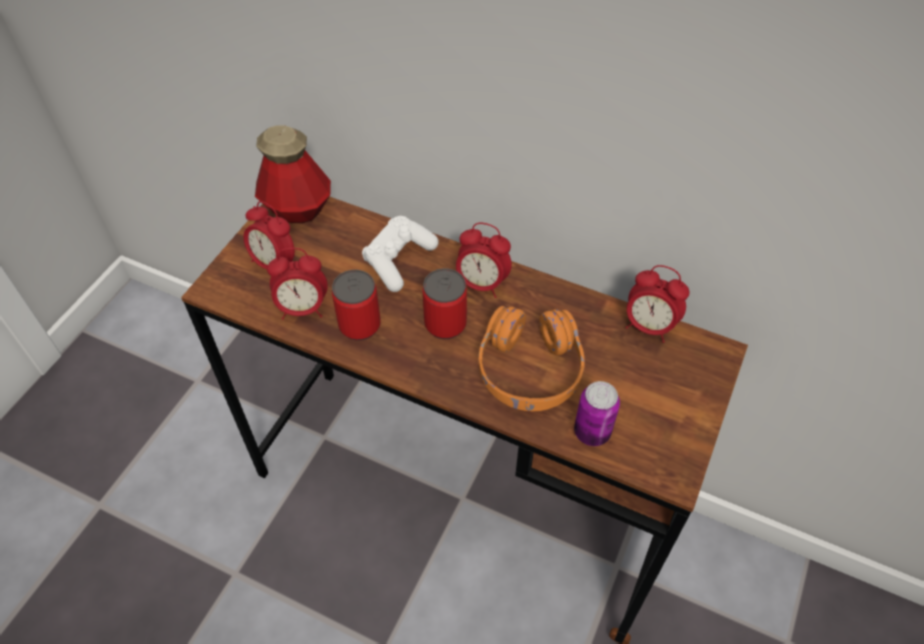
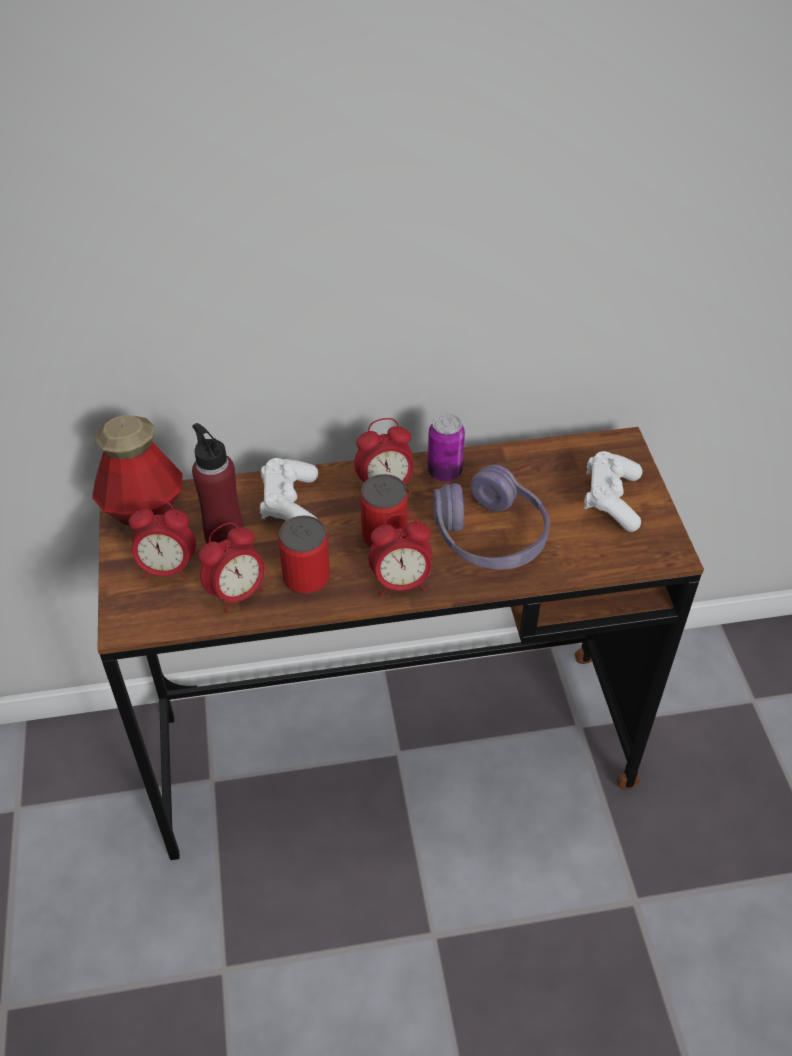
camera: 35 degrees left, 5 degrees down
orange headphones [478,306,585,411] -> purple headphones [433,465,550,570]
can [574,381,620,446] -> can moved to [428,414,465,482]
alarm clock [625,265,690,343] -> alarm clock moved to [368,513,432,596]
none -> red bottle [192,423,244,544]
none -> white game controller [584,451,643,532]

